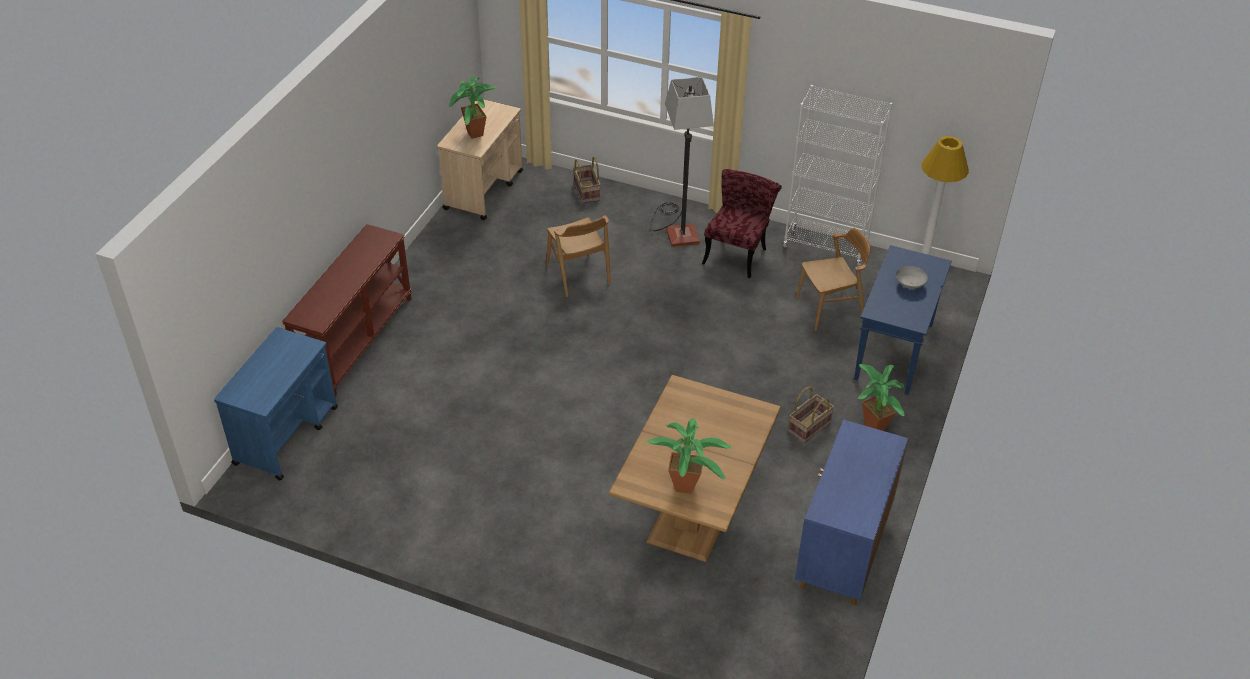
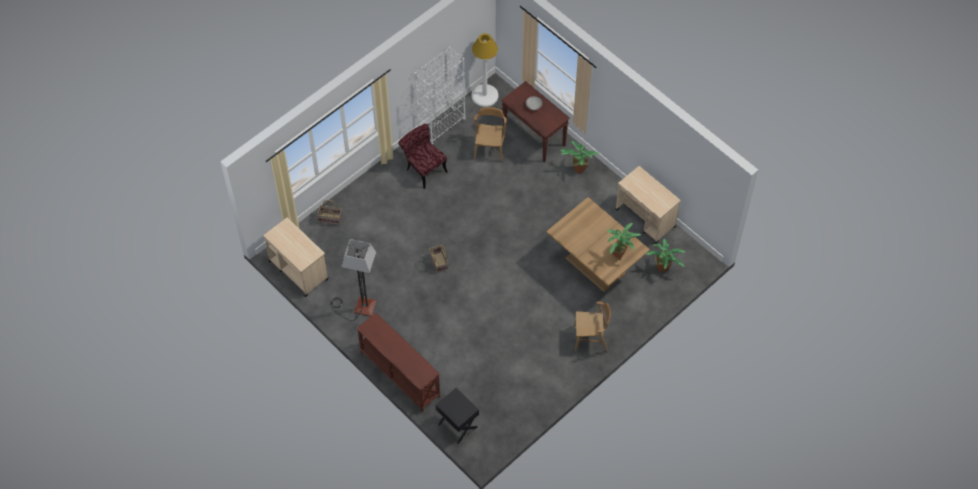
camera: 65 degrees left, 15 degrees up
blue cart [214,327,338,481] -> black nightstand [436,388,479,444]
potted plant [449,75,497,139] -> potted plant moved to [646,239,685,272]
brown chair [546,216,611,297] -> brown chair moved to [574,301,611,352]
floor lamp [650,77,714,247] -> floor lamp moved to [330,239,377,321]
basket [788,387,834,443] -> basket moved to [429,245,448,273]
blue cabinet [795,419,908,606] -> beige cart [615,166,681,244]
blue console table [854,245,952,395] -> brown console table [501,81,570,162]

